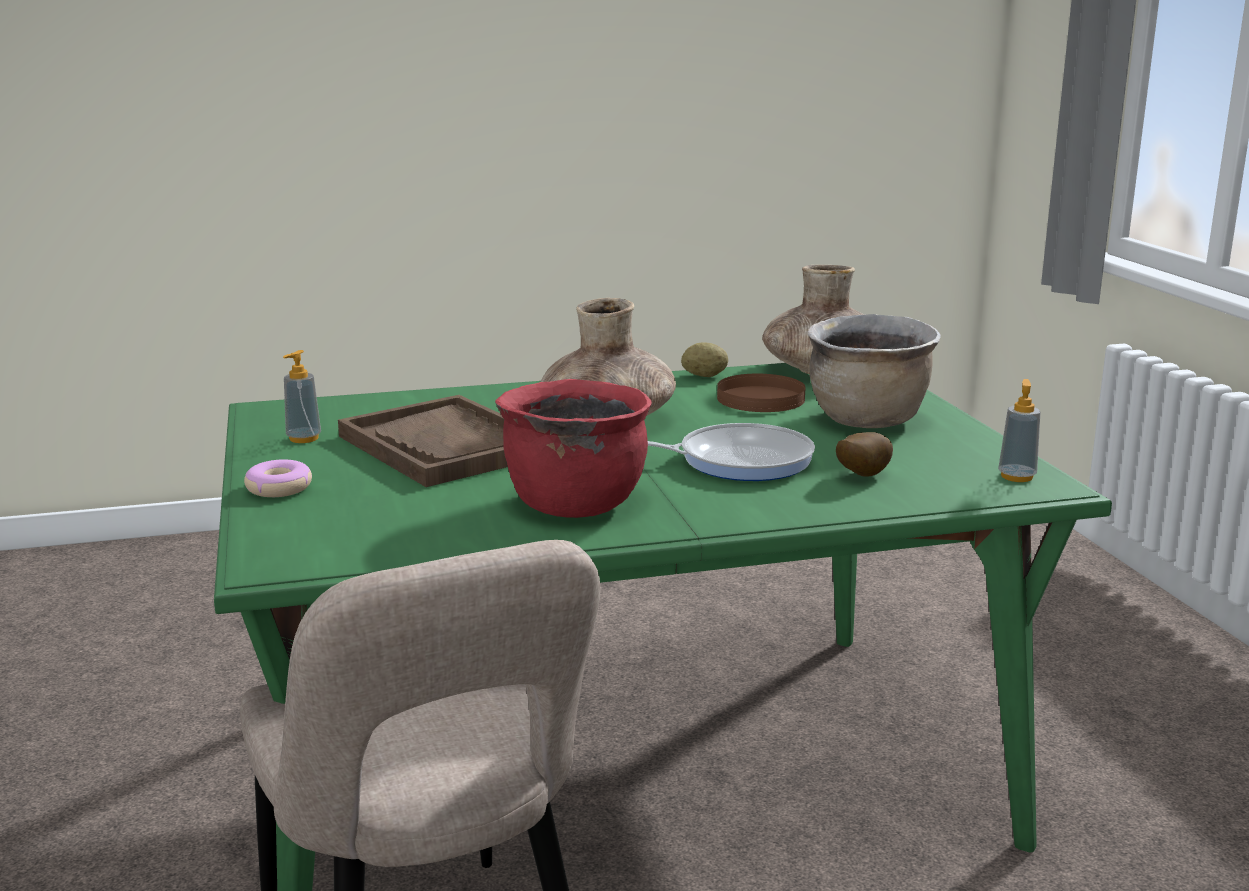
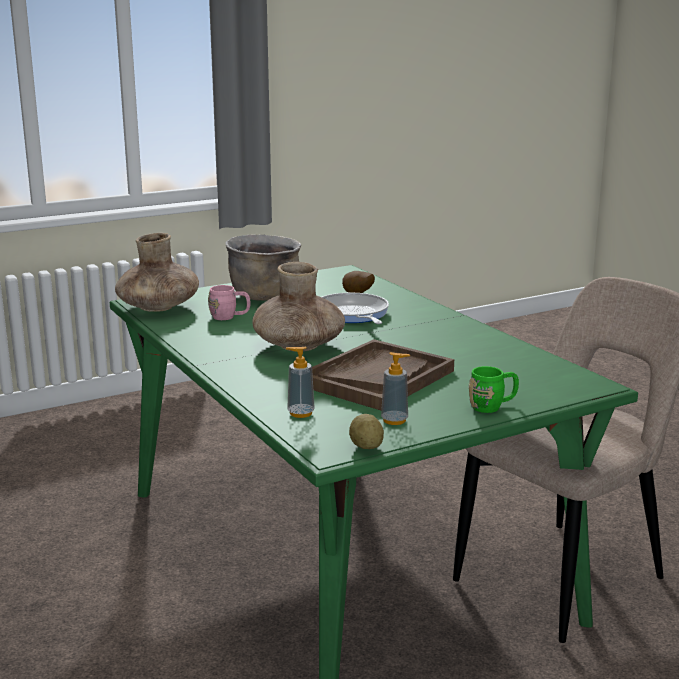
camera: 105 degrees left, 0 degrees up
donut [244,459,312,497] -> green mug [469,366,519,413]
red cooking pot [495,379,652,518] -> none
potato [681,343,728,377] -> potato moved to [349,414,384,449]
brown plate [717,374,806,412] -> pink mug [208,285,250,320]
soap dispenser [998,379,1041,482] -> soap dispenser moved to [286,347,315,418]

